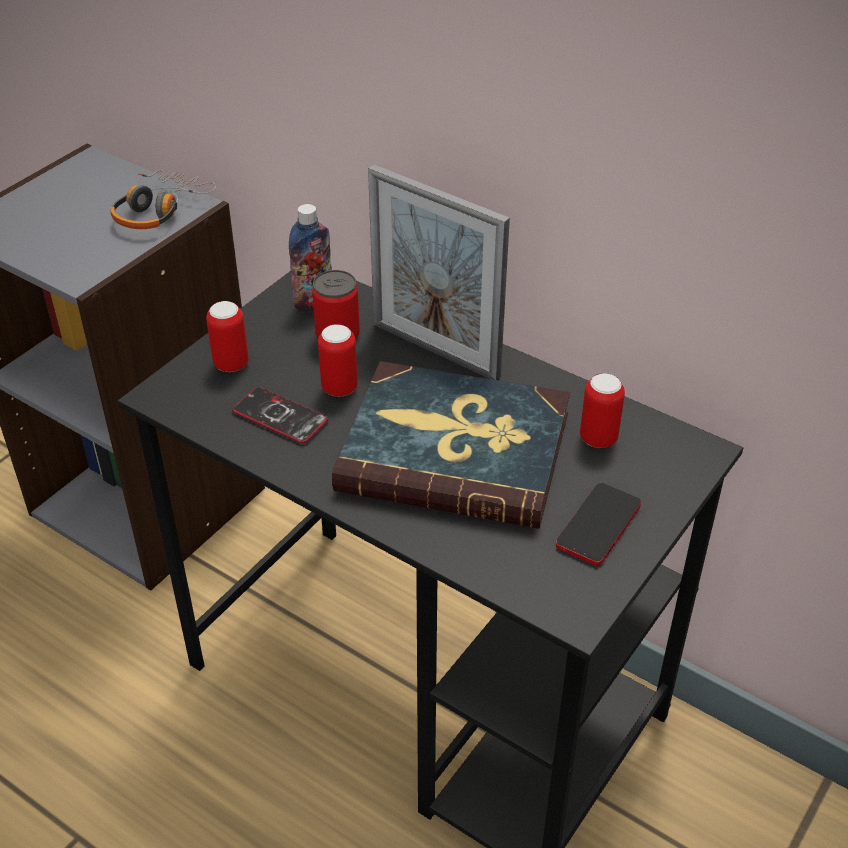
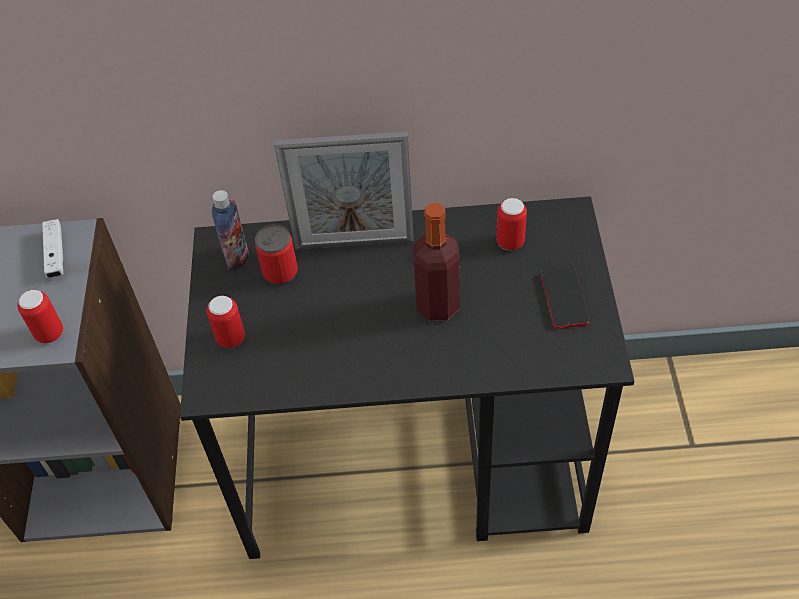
camera: 35 degrees left, 10 degrees up
headphones [110,170,216,229] -> white game controller [42,219,63,278]
phone [232,387,328,444] -> none
can [318,324,358,397] -> can moved to [17,289,63,343]
book [332,361,570,529] -> bottle [413,203,460,321]

